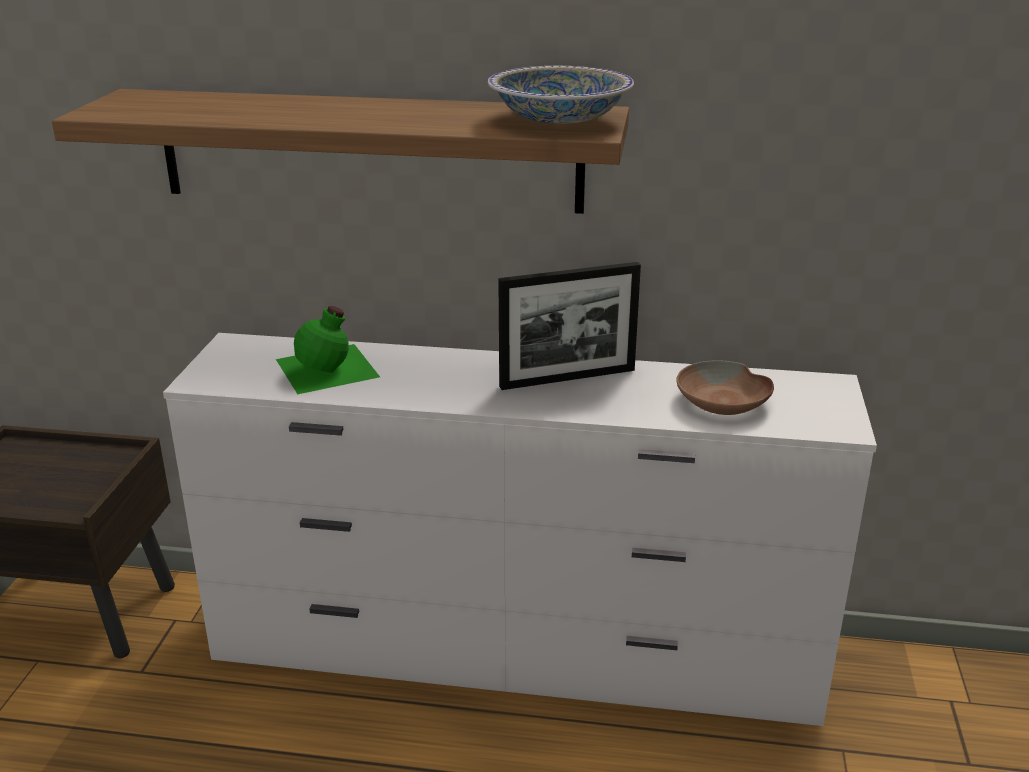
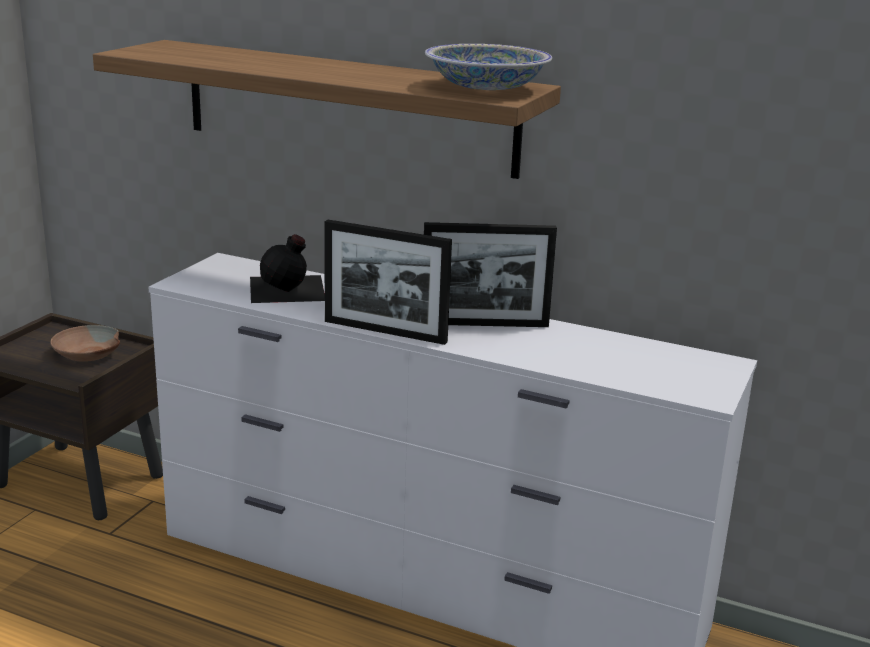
camera: 15 degrees right, 5 degrees down
green bottle [276,306,380,394] -> black bottle [250,234,325,303]
brown bowl [676,360,774,415] -> brown bowl moved to [50,325,120,362]
none -> picture frame [324,220,452,345]

